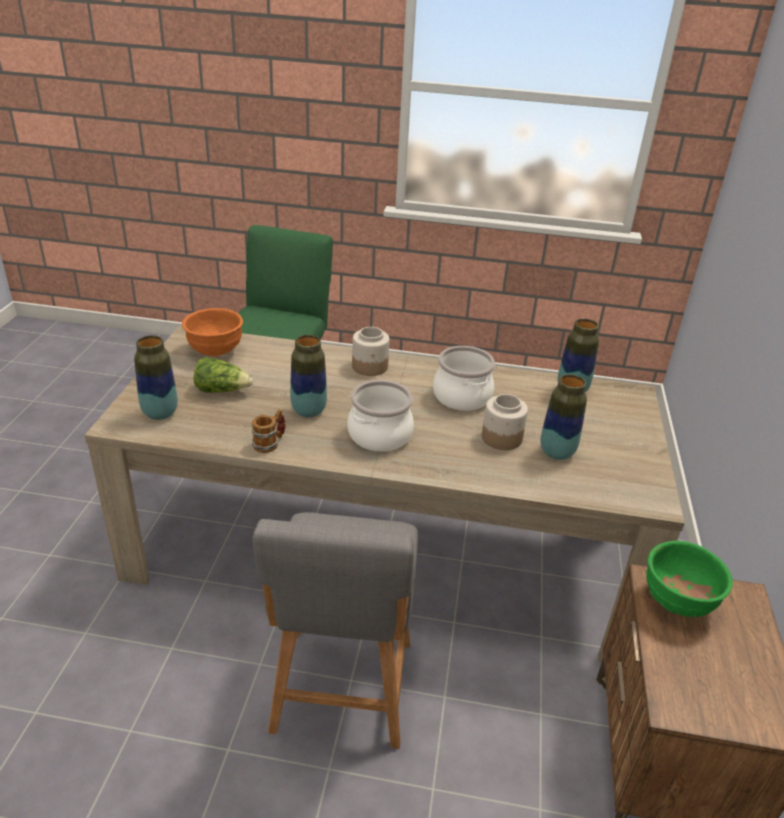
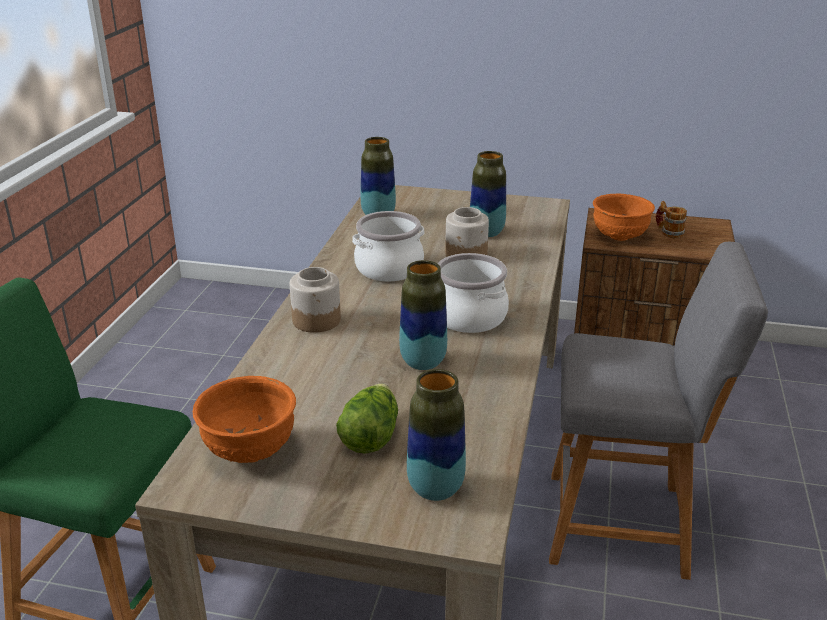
camera: 85 degrees left, 5 degrees down
mug [252,409,286,453] -> mug moved to [656,201,687,238]
green bowl [646,541,733,617] -> orange bowl [593,194,655,241]

